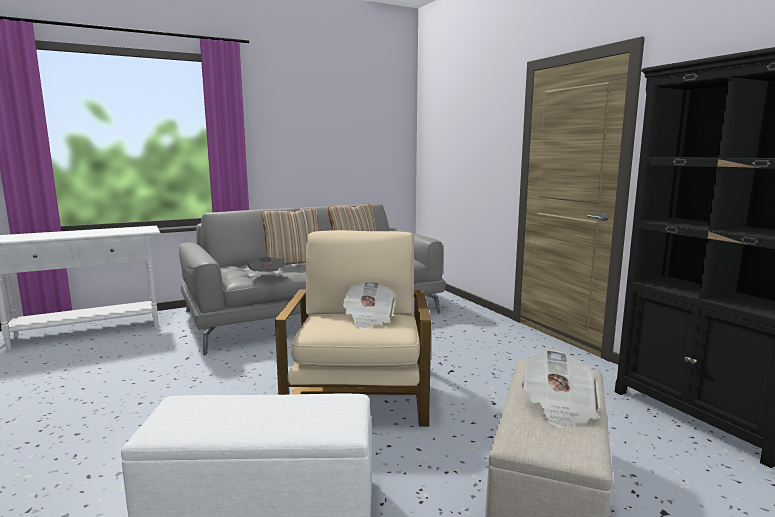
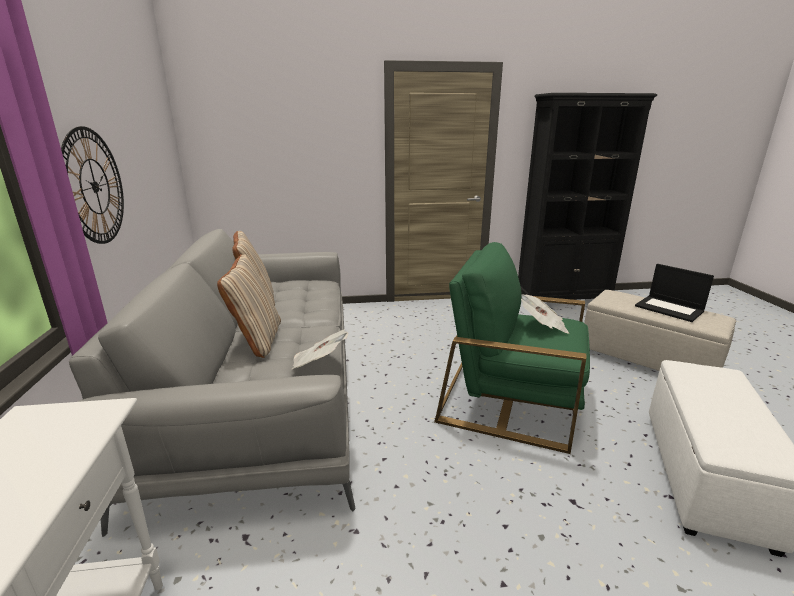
camera: 70 degrees left, 10 degrees up
beige armchair [275,230,431,427] -> green armchair [434,242,590,454]
newspaper [521,349,600,428] -> laptop [635,264,714,322]
none -> wall clock [61,126,124,244]

